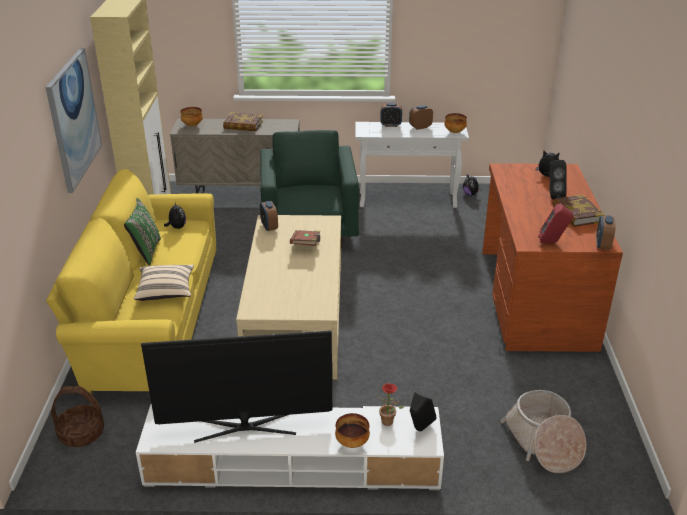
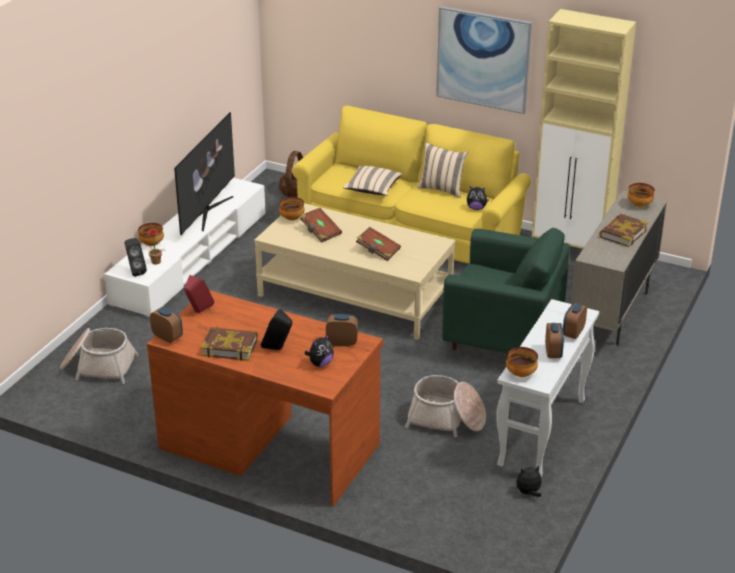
camera: 115 degrees right, 0 degrees up
green pillow [124,198,161,266] -> beige pillow [417,142,468,198]
alarm clock [260,201,278,231] -> alarm clock moved to [326,314,358,347]
none -> bowl [279,197,305,220]
none -> brown book [300,208,342,243]
none -> basket [405,375,486,437]

